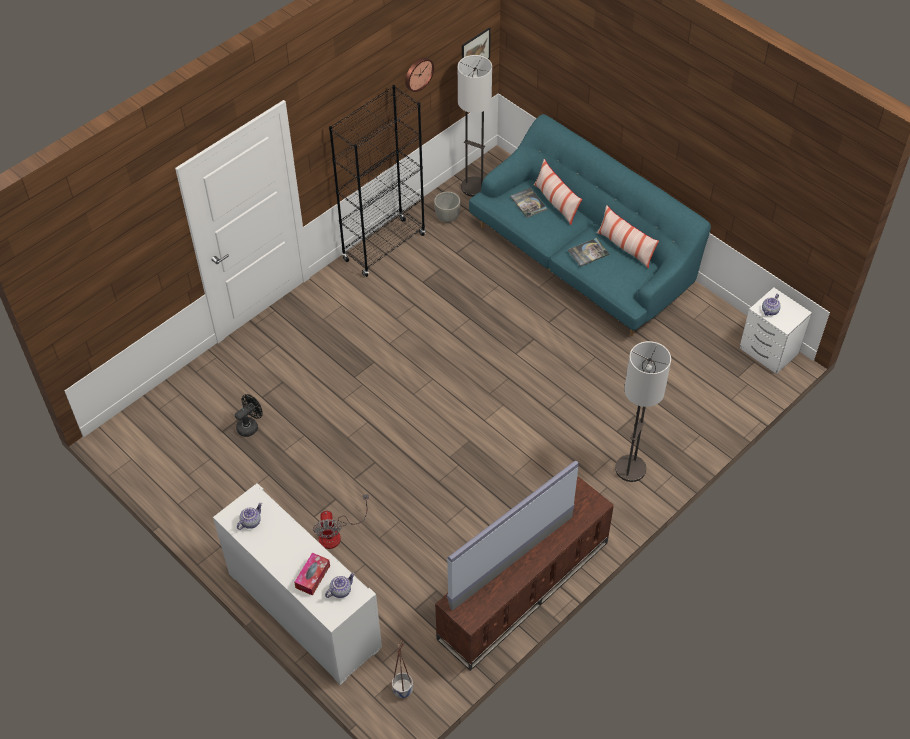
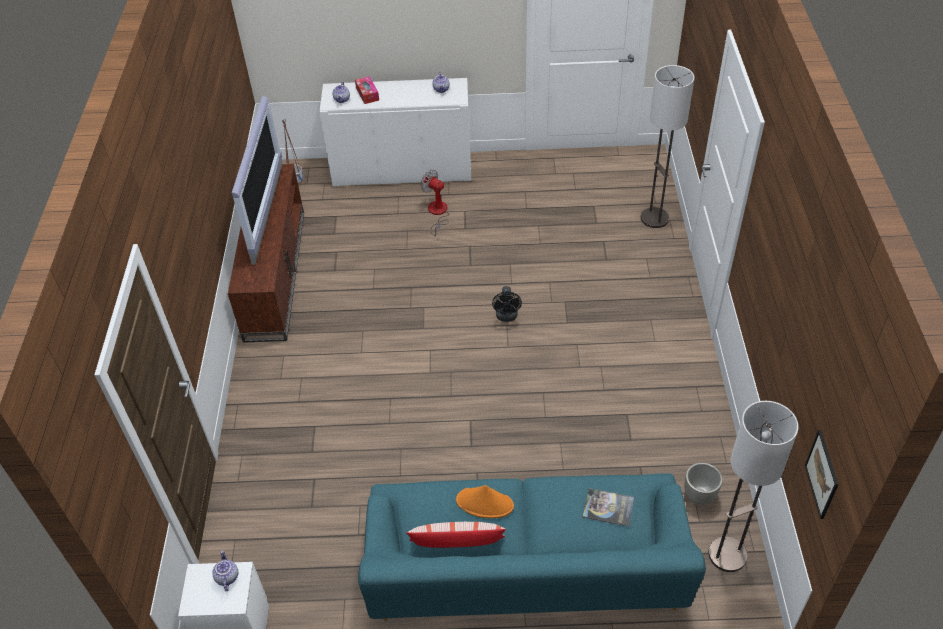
camera: 135 degrees right, 5 degrees down
black fan [235,394,263,437] -> black fan moved to [492,286,522,322]
black bookcase [329,85,426,277] -> none
wall clock [405,57,434,92] -> none
pillow [534,159,582,225] -> none
book [568,238,610,267] -> orange hat [456,485,514,518]
floor lamp [615,341,671,482] -> floor lamp moved to [641,65,694,228]

